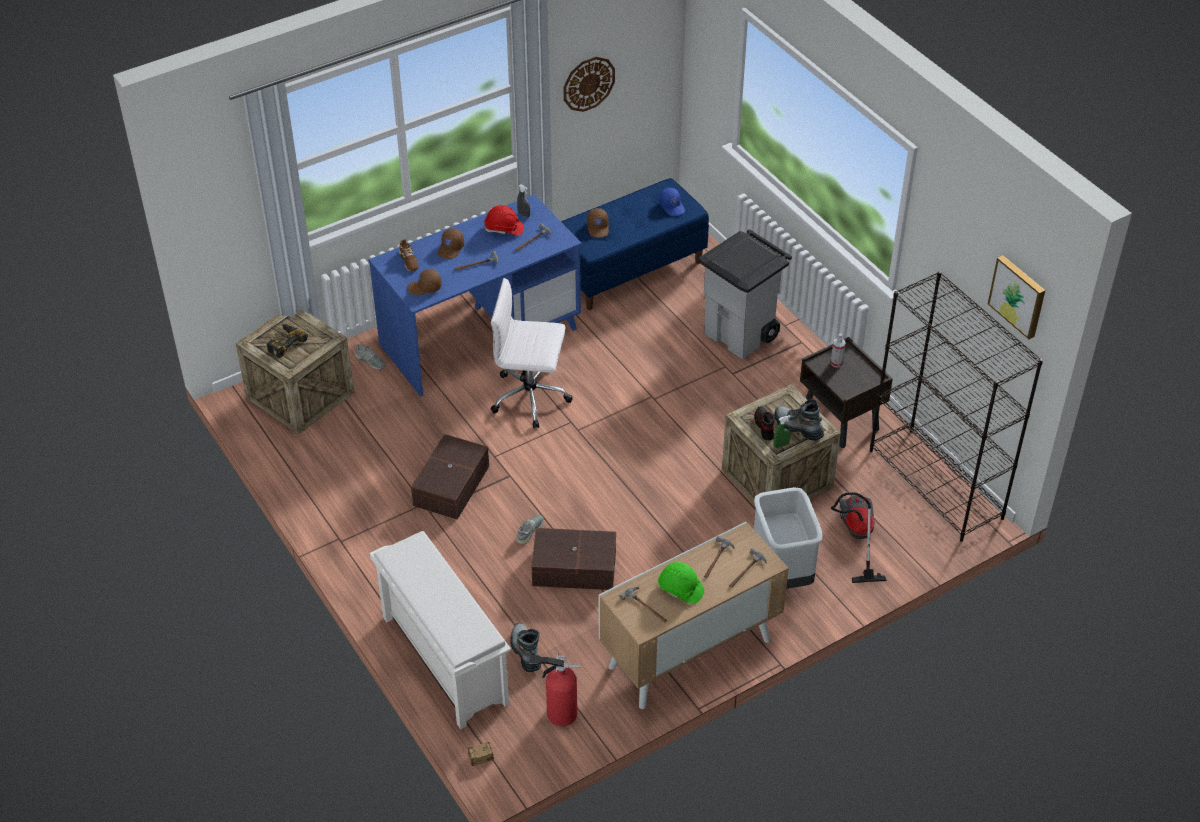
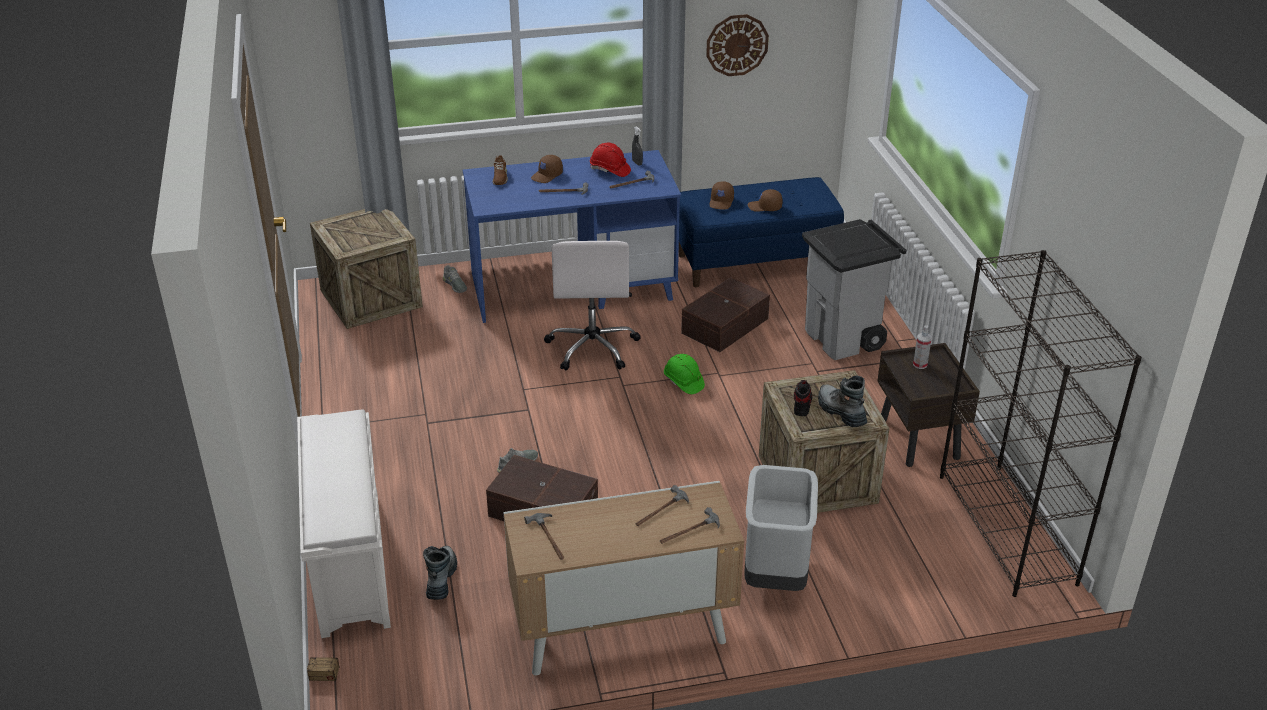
camera: 20 degrees right, 10 degrees down
power drill [267,324,308,358] -> none
brown cap [407,269,442,295] -> brown cap moved to [748,189,783,212]
brown storage box [411,434,489,520] -> brown storage box moved to [681,277,770,352]
white office chair [491,278,573,429] -> white office chair turned 120 degrees counterclockwise [544,241,641,370]
fire extinguisher [529,652,580,726] -> none
green hard hat [658,562,704,604] -> green hard hat moved to [664,354,705,394]
blue cap [659,188,685,216] -> none
green spray bottle [773,415,791,448] -> none
vacuum cleaner [831,492,887,583] -> none
picture [988,255,1045,339] -> none

